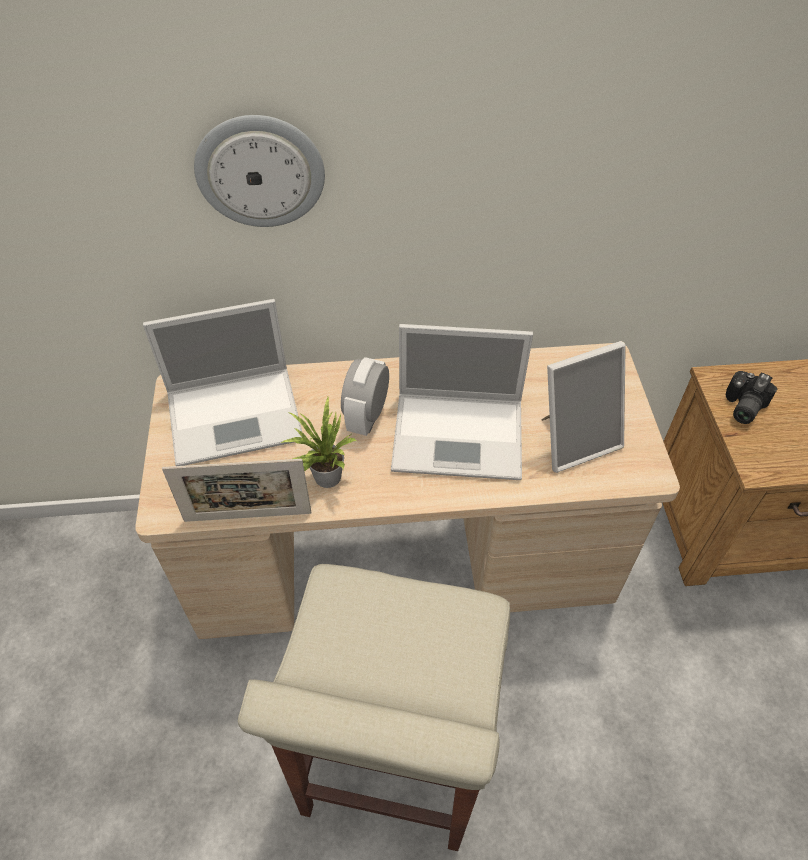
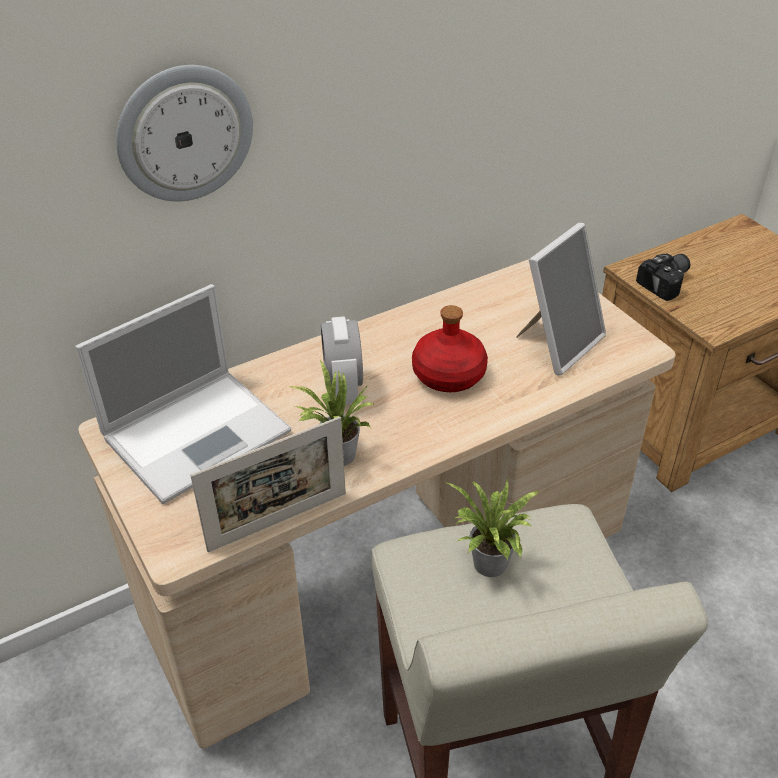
camera: 25 degrees left, 10 degrees down
laptop [391,324,533,480] -> red bottle [412,305,488,392]
camera [726,371,777,424] -> camera turned 135 degrees counterclockwise [636,253,690,301]
none -> potted plant [445,478,540,577]

